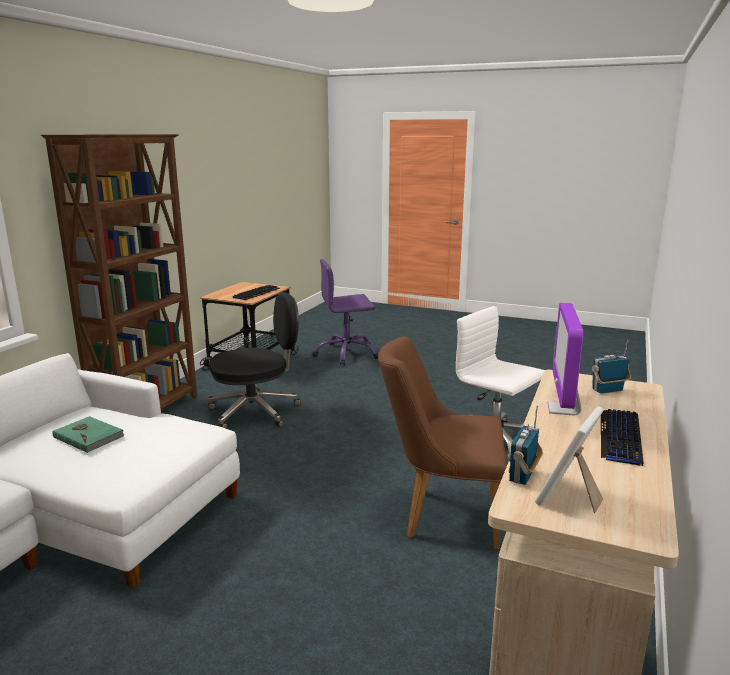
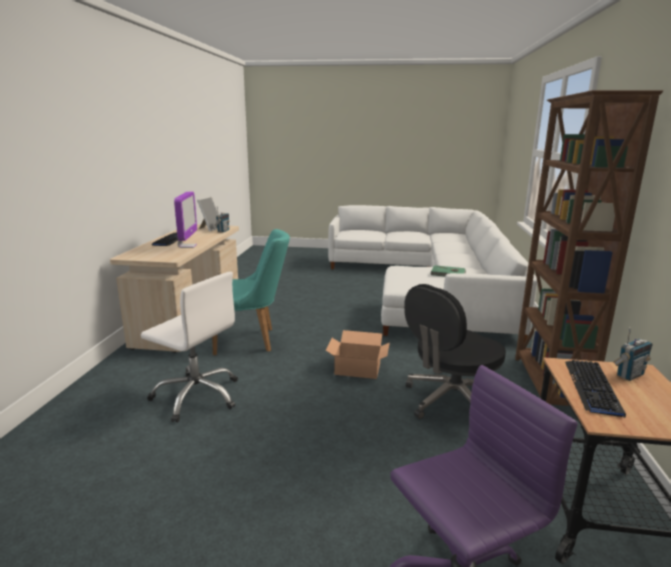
camera: 165 degrees right, 0 degrees up
brown chair [378,336,507,550] -> turquoise chair [212,229,290,355]
radio [592,340,631,394] -> radio moved to [614,327,653,381]
none -> cardboard box [326,330,390,379]

